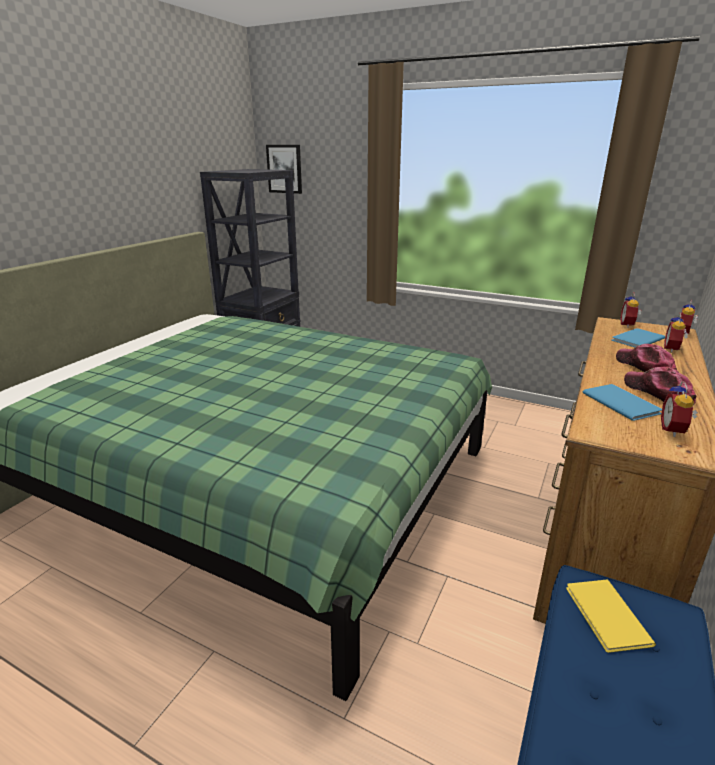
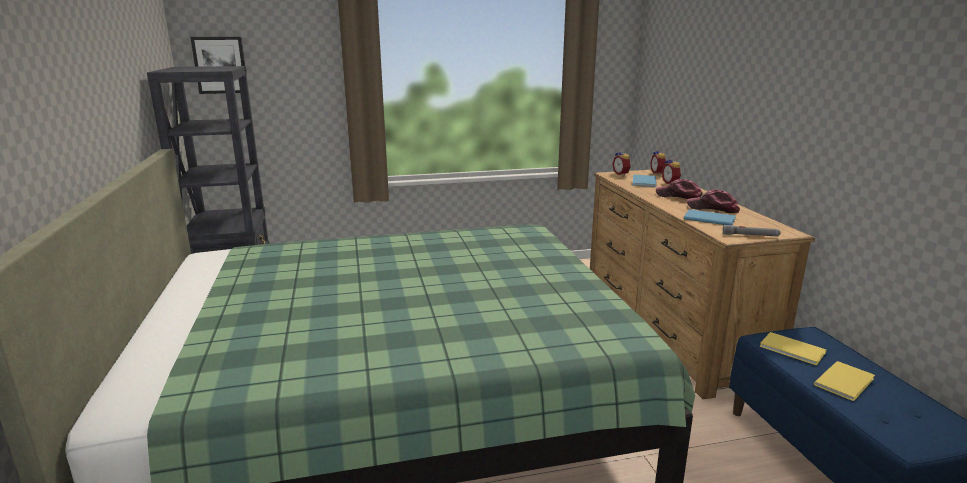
camera: 40 degrees left, 5 degrees down
alarm clock [661,381,698,437] -> none
none -> grey flashlight [722,225,781,237]
none -> yellow book [814,361,875,401]

